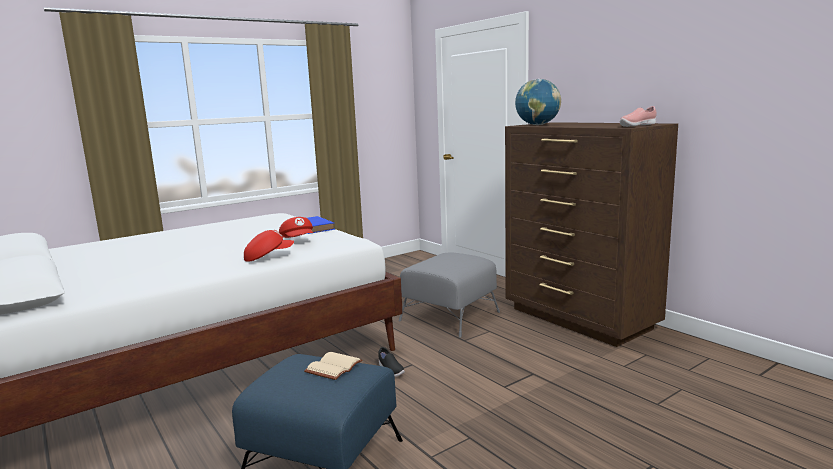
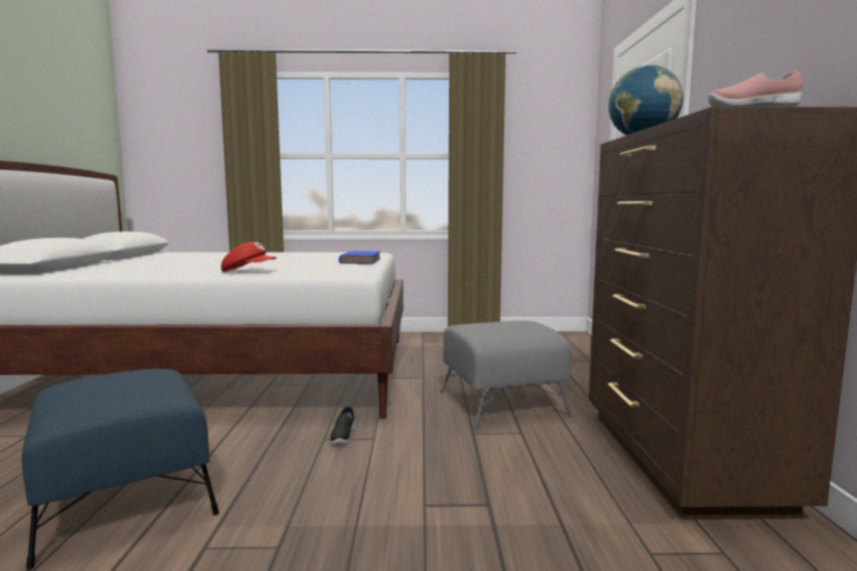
camera: 35 degrees right, 5 degrees down
red cap [279,217,313,238] -> none
beige book [304,352,363,380] -> none

